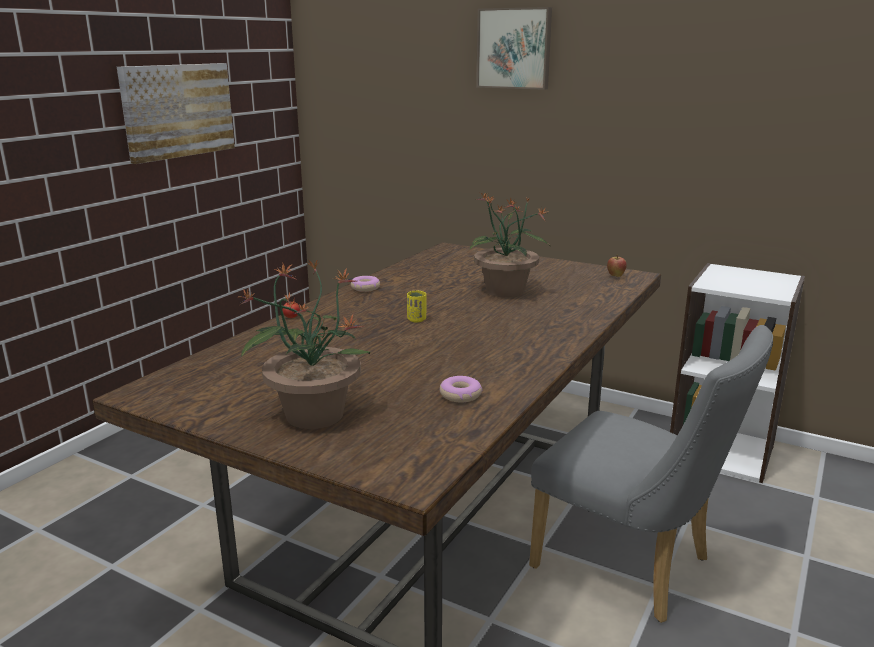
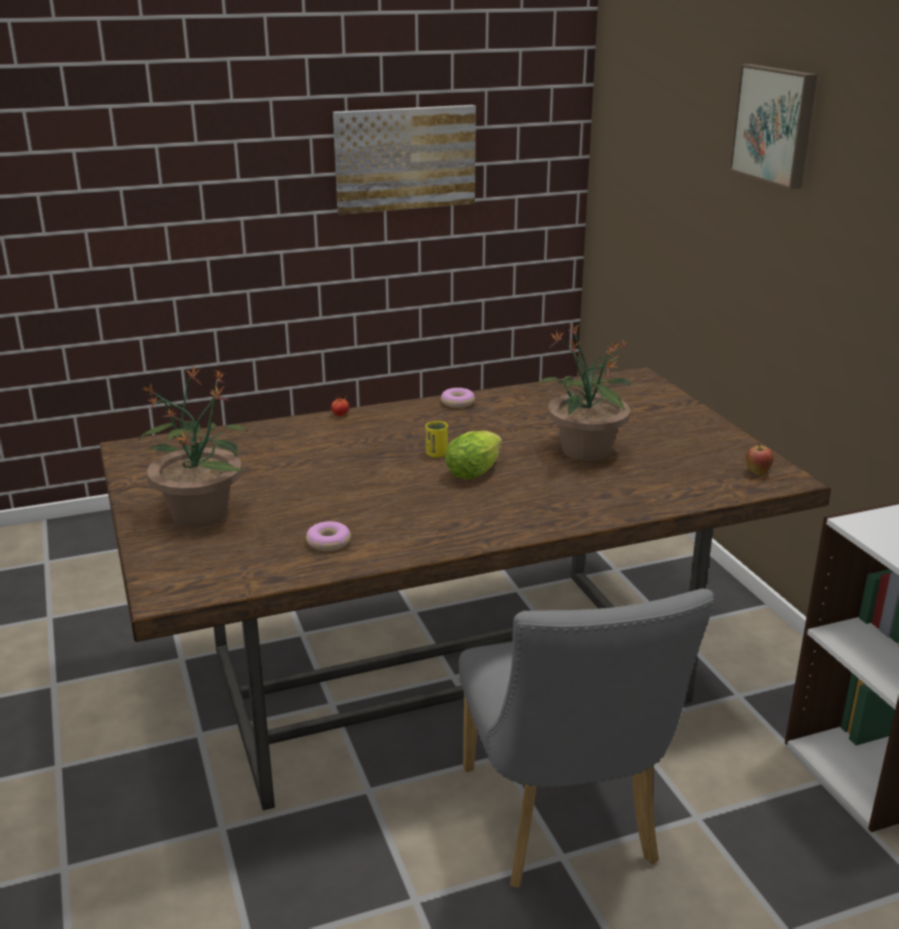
camera: 40 degrees right, 5 degrees up
none -> lettuce [445,431,502,479]

